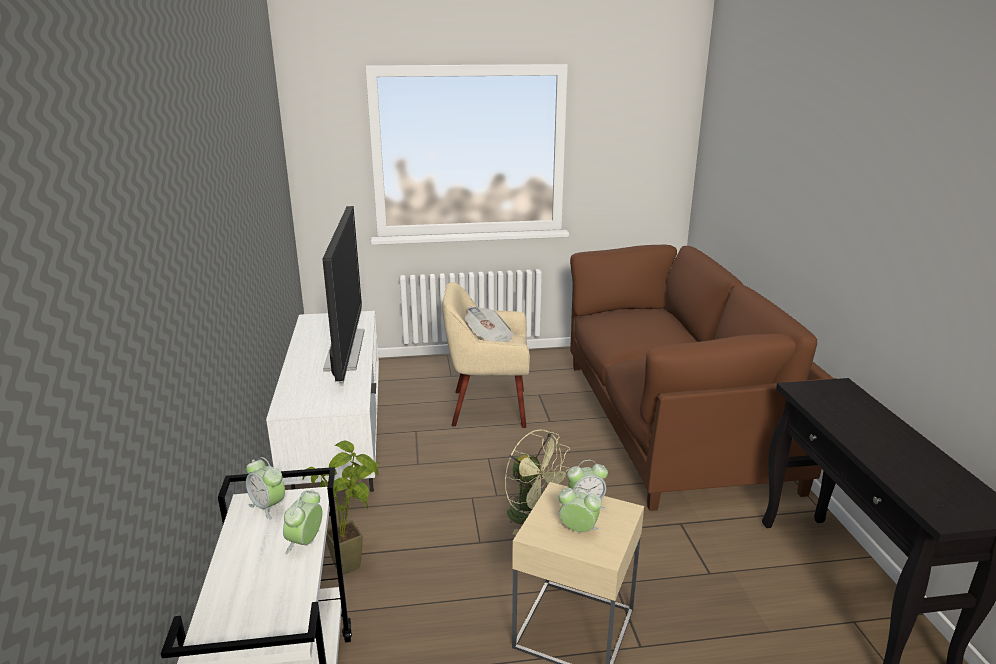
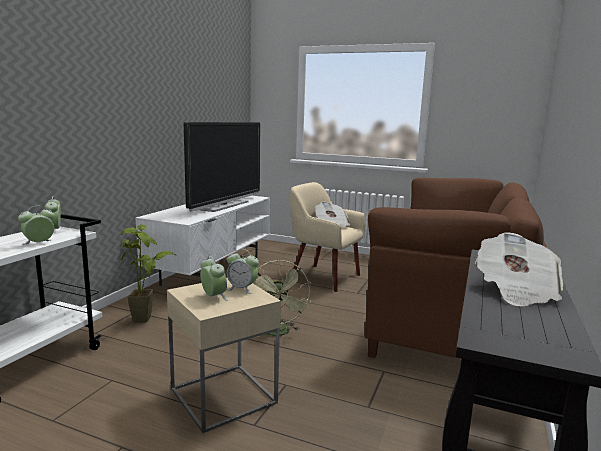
camera: 30 degrees right, 10 degrees down
none -> newspaper [475,232,563,306]

